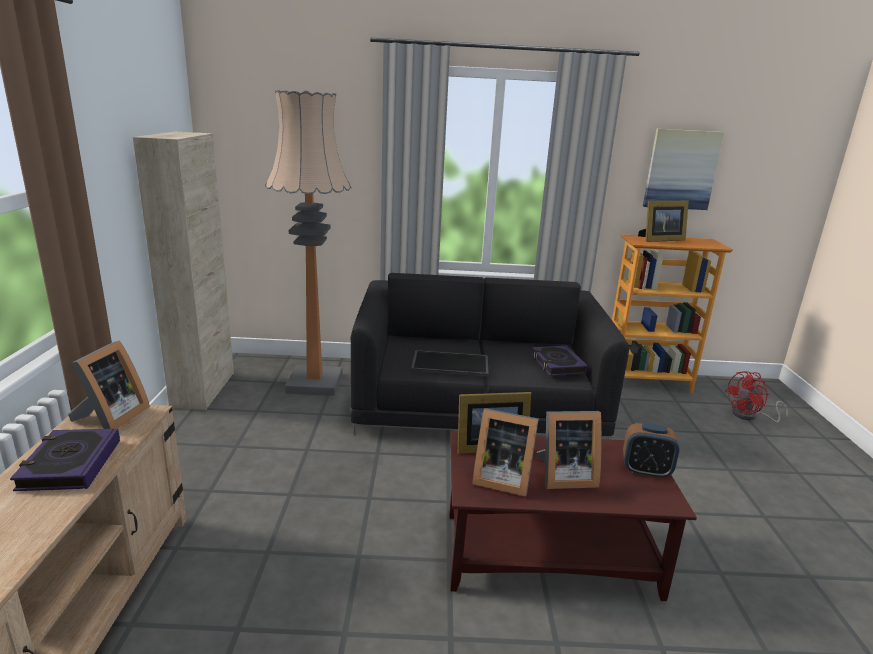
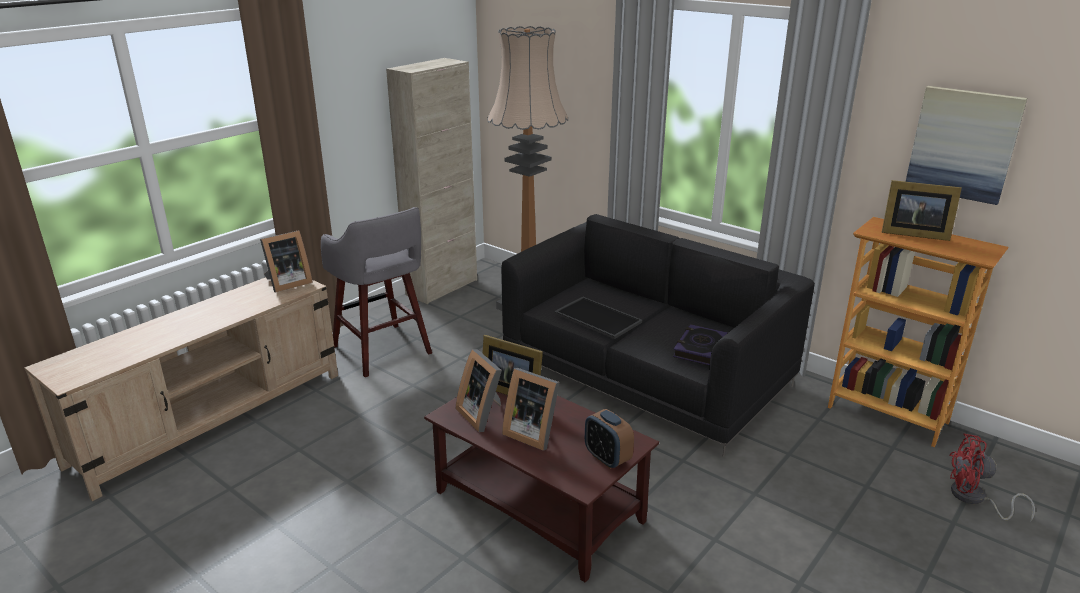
camera: 40 degrees right, 5 degrees up
book [10,429,120,491] -> none
none -> grey stool [321,207,432,377]

